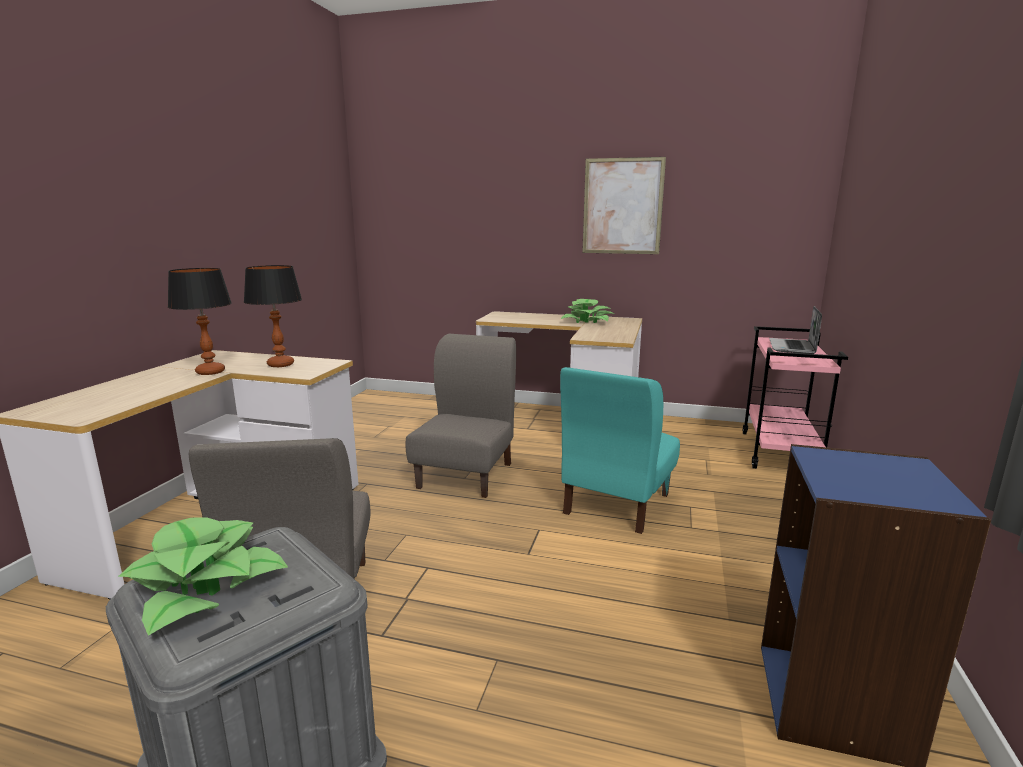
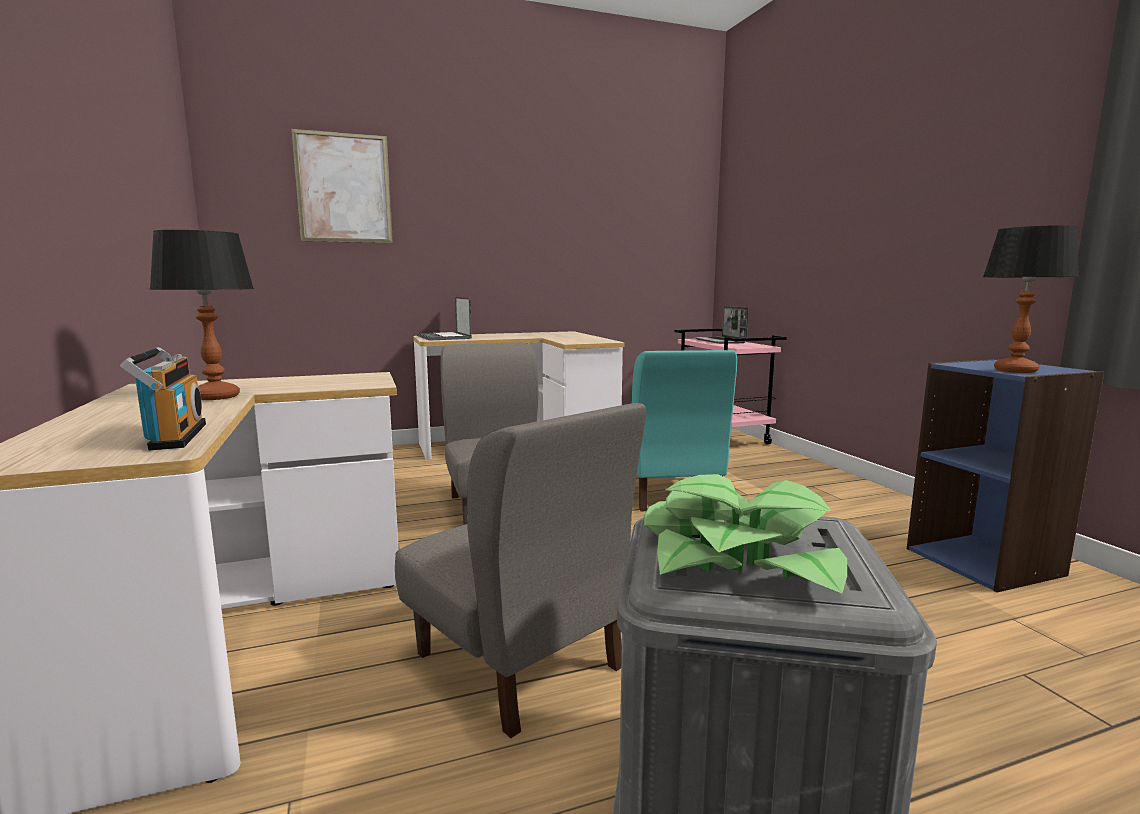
camera: 35 degrees left, 5 degrees down
table lamp [244,265,302,367] -> table lamp moved to [983,225,1079,373]
potted plant [561,299,614,323] -> none
picture [582,157,666,254] -> picture moved to [291,129,393,243]
none -> radio [120,347,206,451]
none -> laptop [417,297,472,341]

